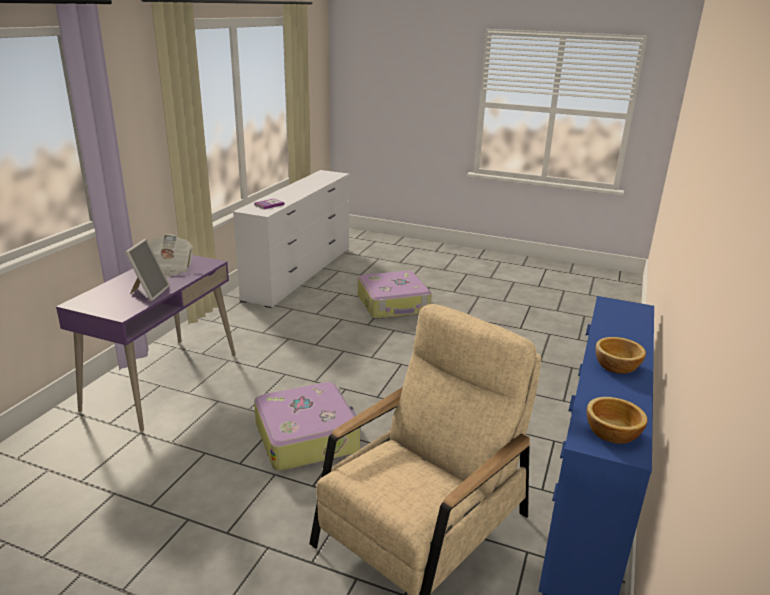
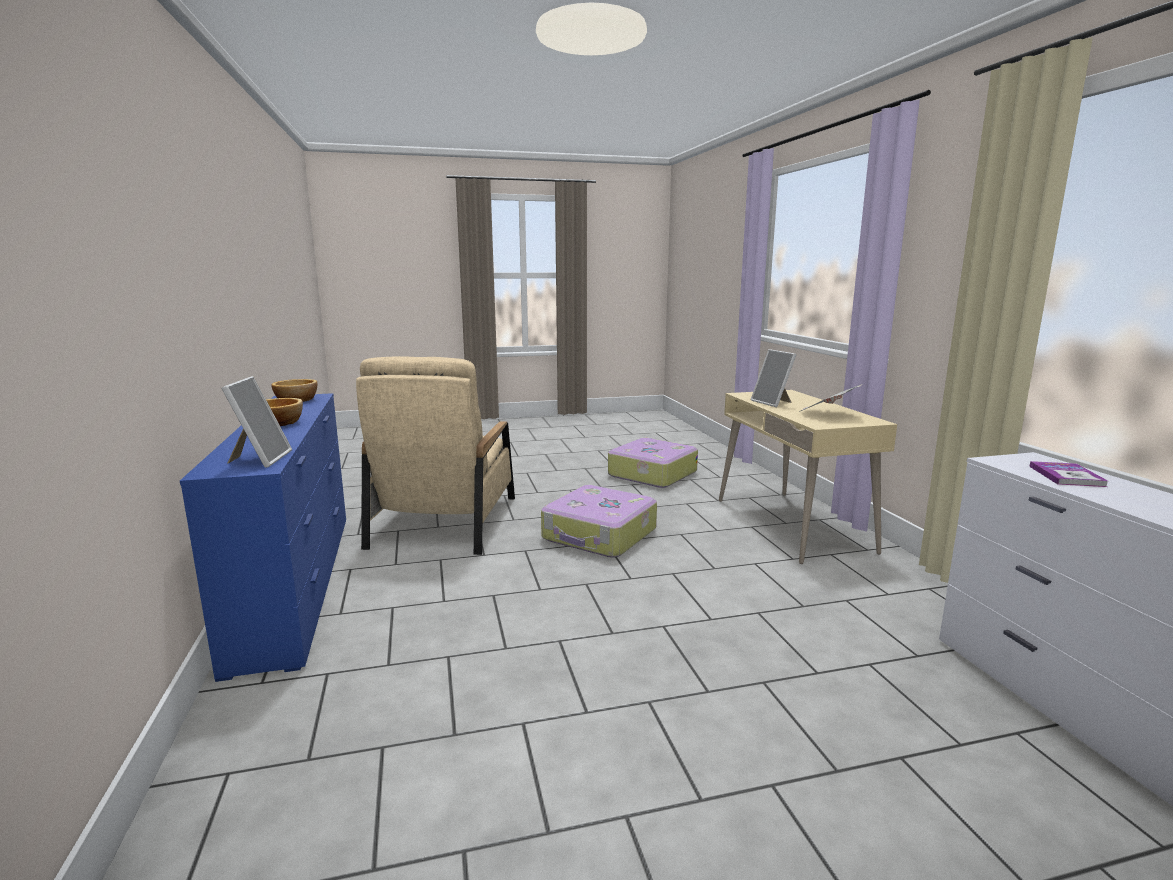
camera: 145 degrees right, 10 degrees down
purple desk [56,255,236,431] -> beige desk [719,390,897,564]
suitcase [358,271,432,319] -> suitcase moved to [608,438,698,488]
none -> picture frame [221,376,292,468]

